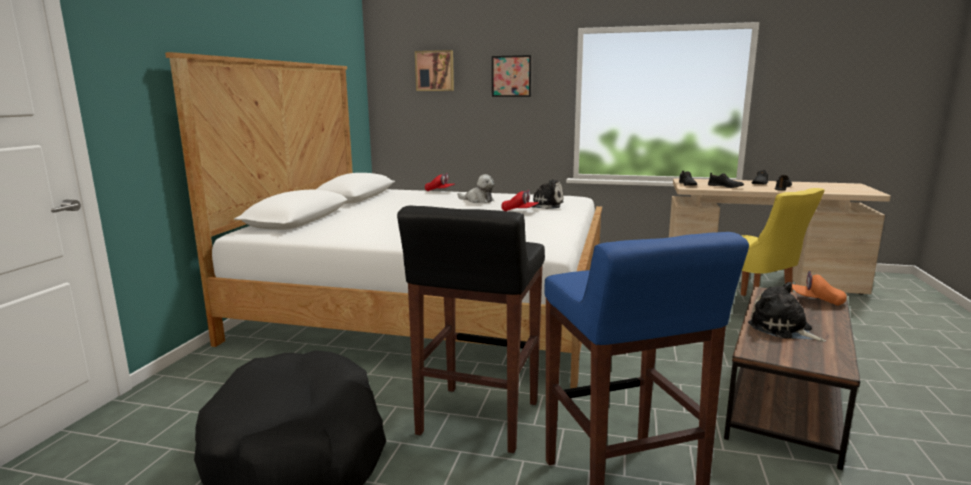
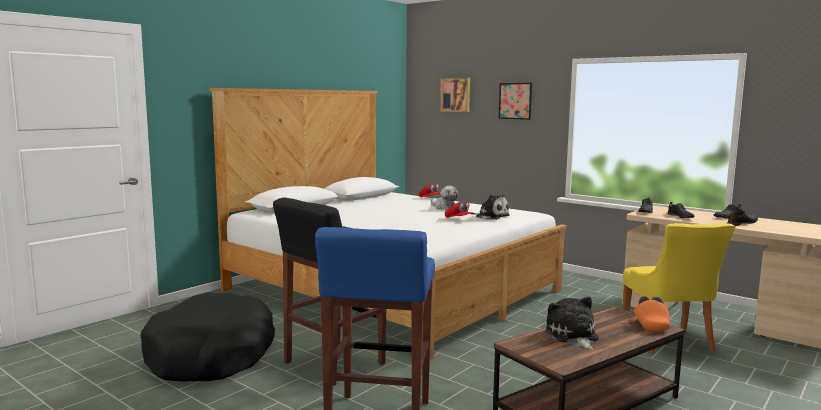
camera: 25 degrees right, 5 degrees down
orange cap [792,271,847,306] -> orange cap turned 45 degrees clockwise [634,296,670,332]

